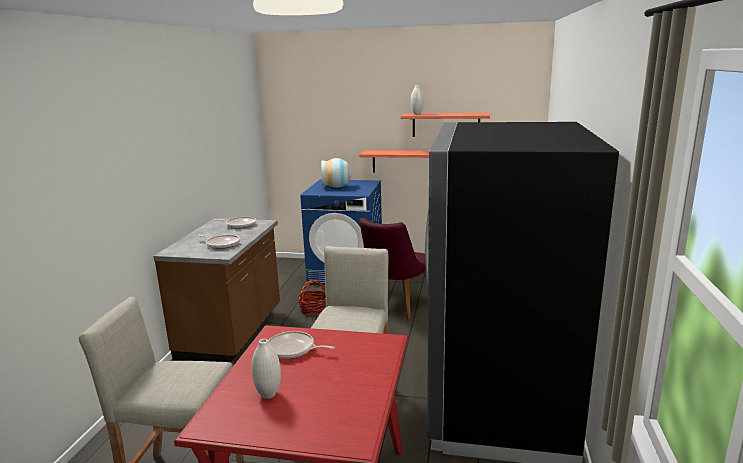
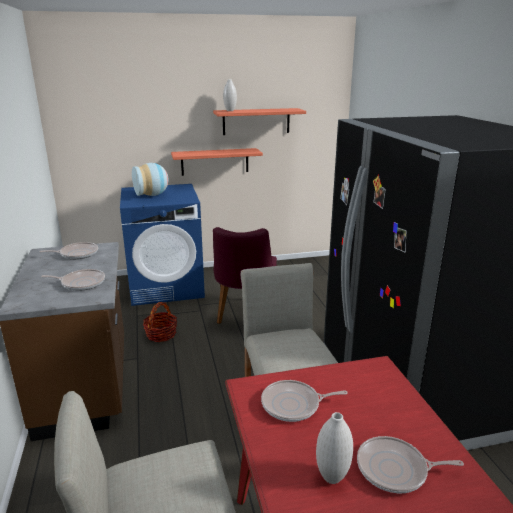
camera: 25 degrees left, 5 degrees up
none -> frying pan [357,436,464,493]

